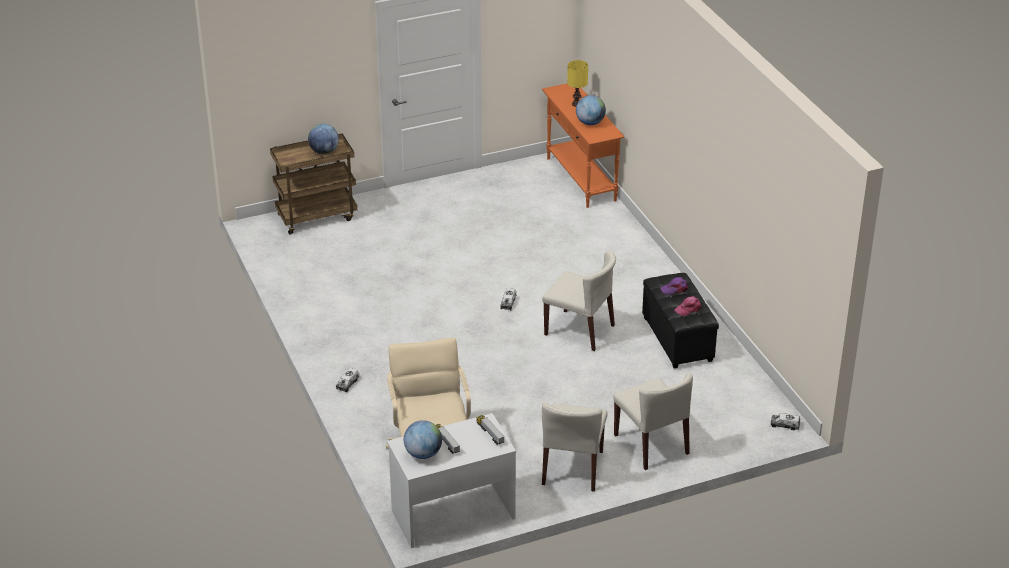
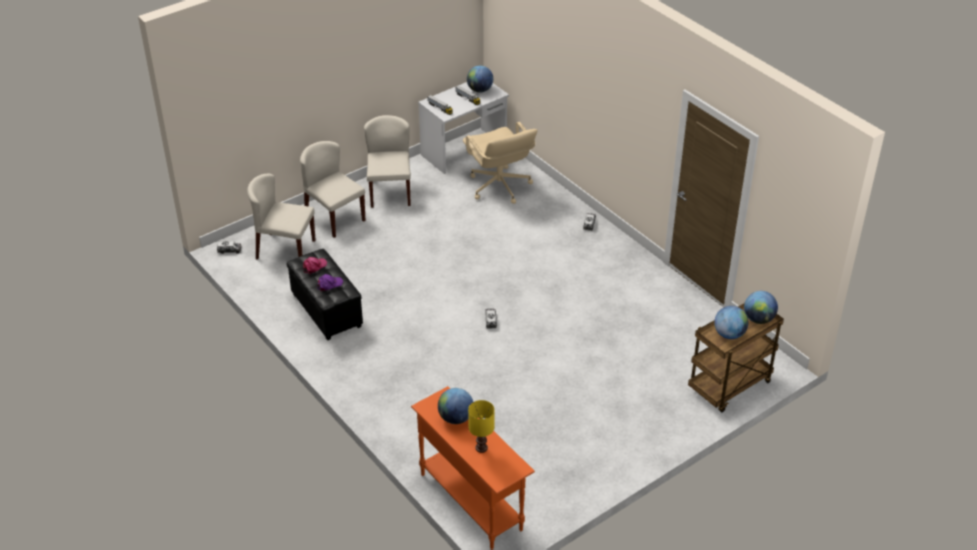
camera: 165 degrees right, 5 degrees up
beige chair [542,251,616,351] -> beige chair moved to [247,174,315,259]
none -> globe [744,291,778,324]

